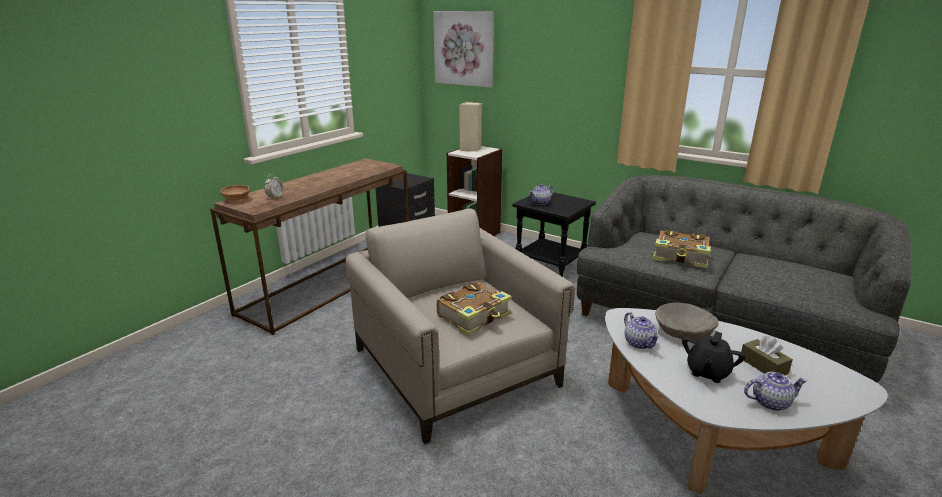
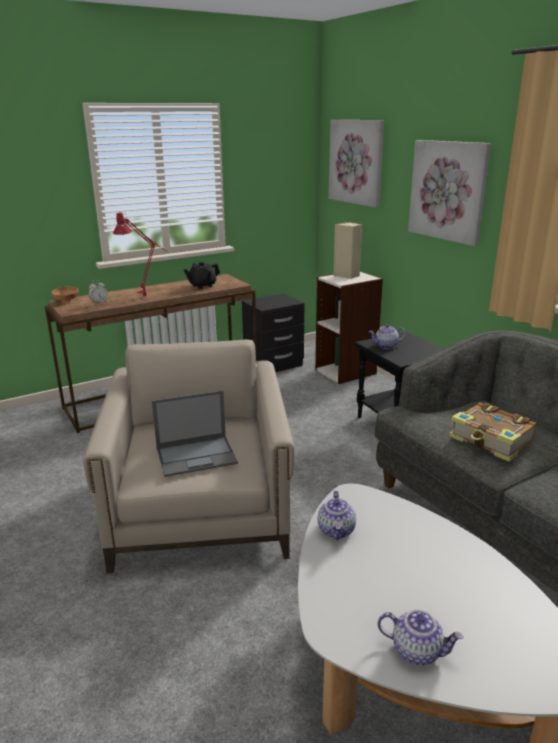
camera: 25 degrees right, 0 degrees up
book [437,282,512,336] -> laptop [152,390,238,477]
beige bowl [655,303,719,341] -> none
black teapot [682,331,746,383] -> black teapot moved to [184,262,220,289]
brown tissue box [741,335,793,375] -> none
none -> red table lamp [113,212,168,296]
none -> picture [408,140,491,246]

